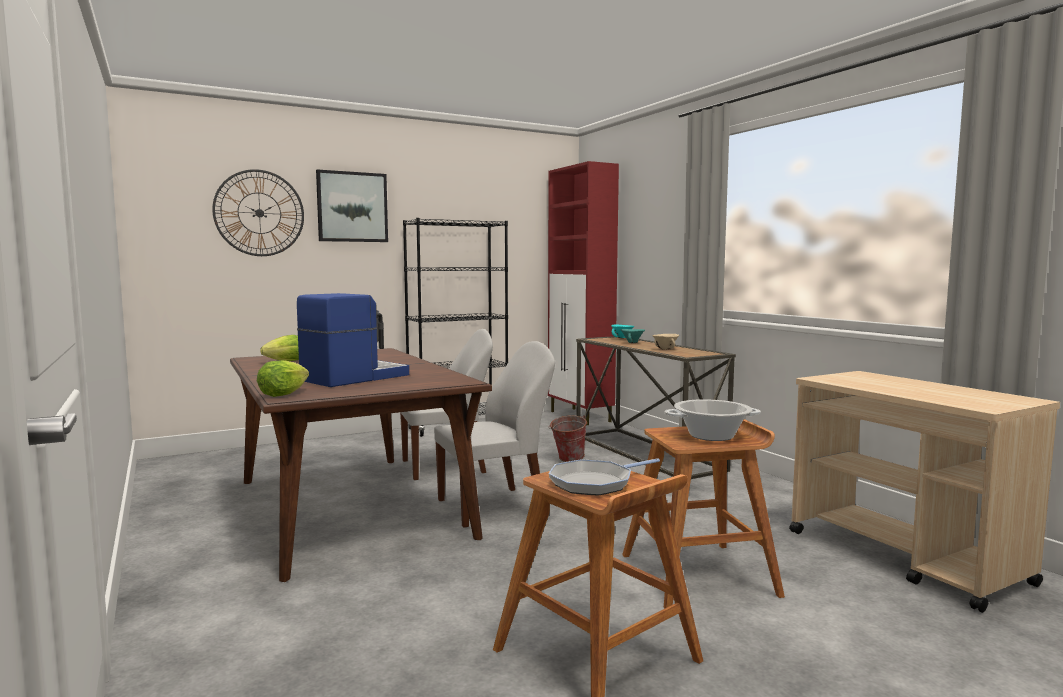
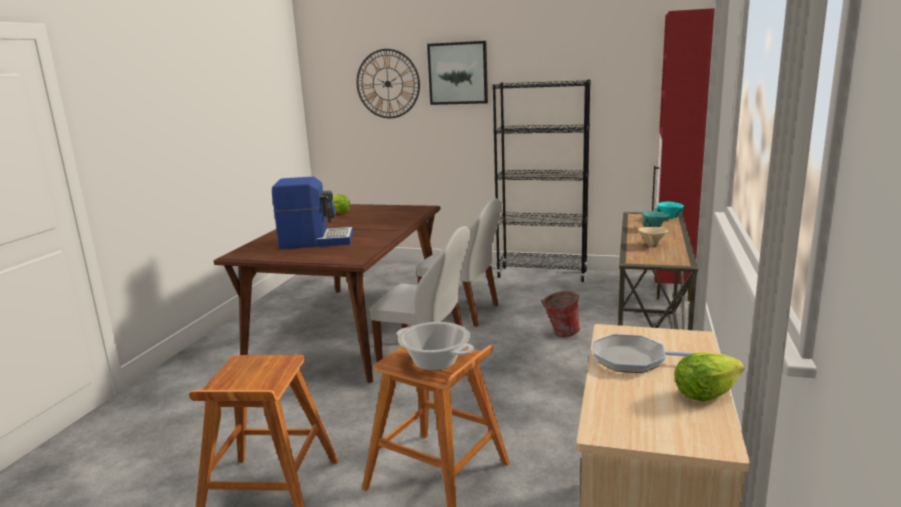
camera: 45 degrees right, 10 degrees up
lettuce [257,360,309,397] -> lettuce moved to [674,352,744,401]
frying pan [549,458,660,496] -> frying pan moved to [593,334,694,373]

